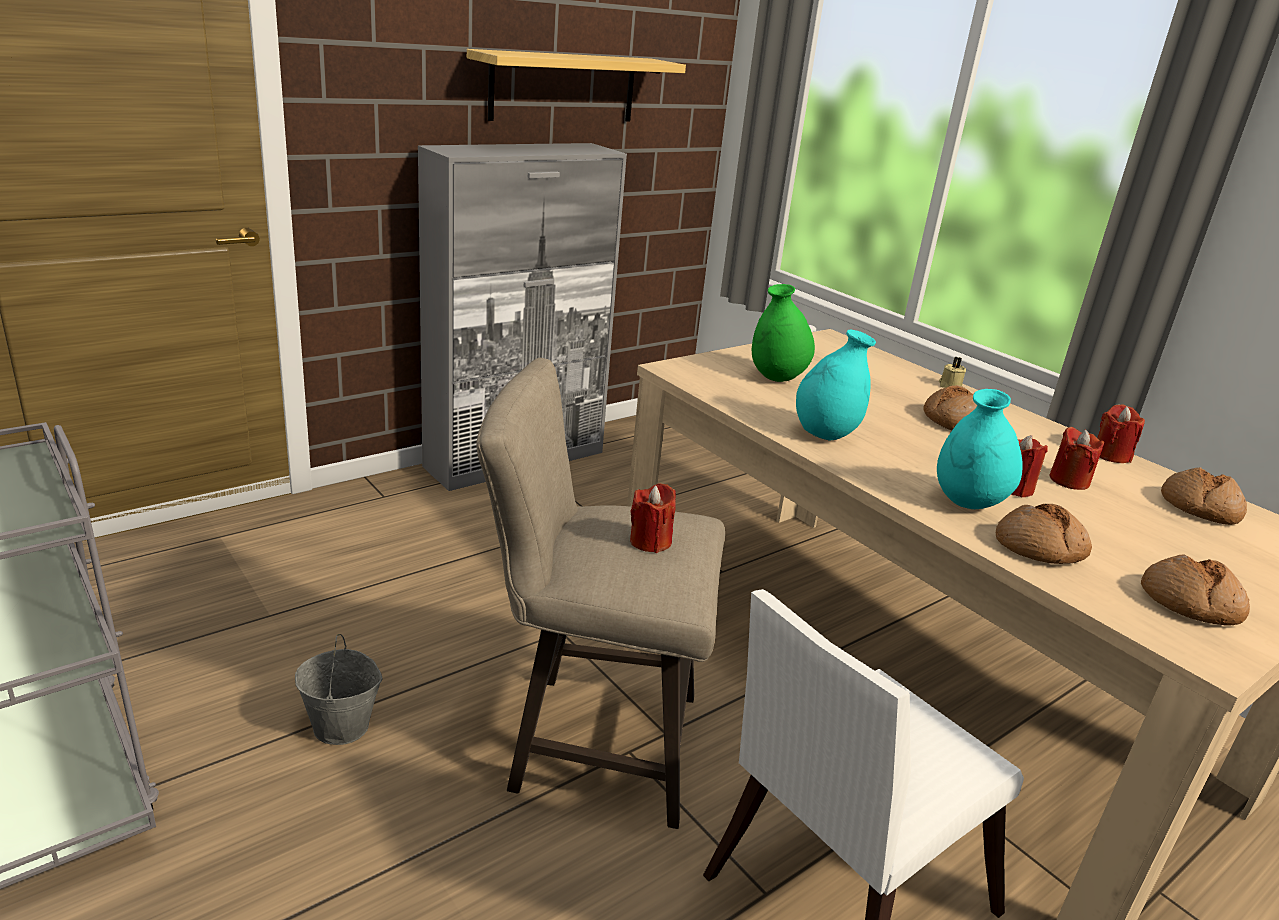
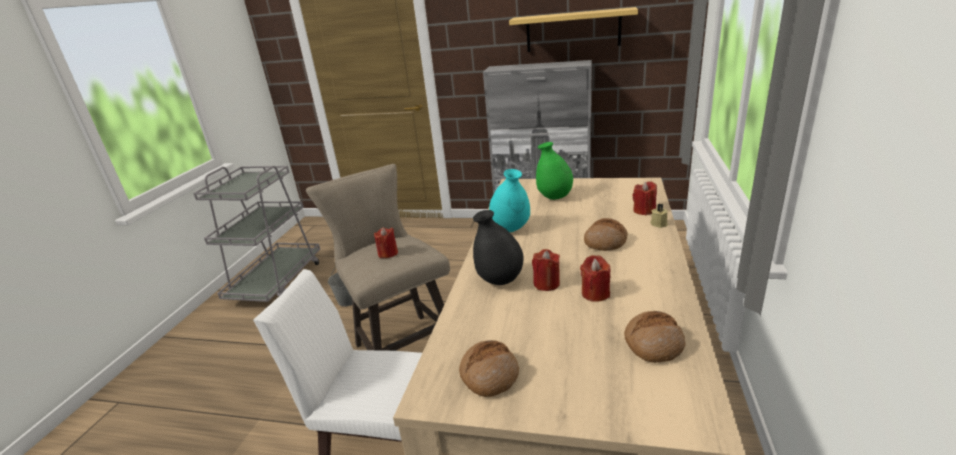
camera: 55 degrees right, 0 degrees up
turquoise vase [937,389,1023,509] -> black vase [473,210,524,285]
bread [996,504,1092,564] -> none
red candle [1097,404,1145,463] -> red candle moved to [633,181,657,215]

